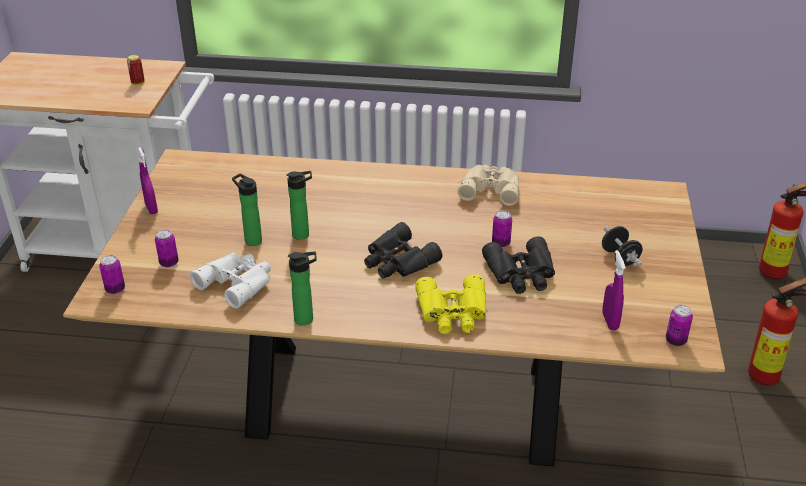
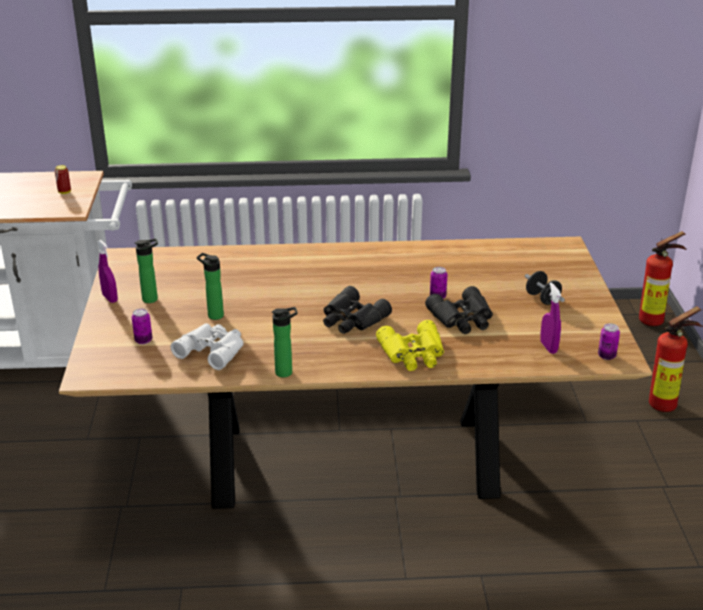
camera: 10 degrees left, 5 degrees down
can [99,255,125,294] -> none
bottle [287,171,312,240] -> bottle moved to [135,238,158,303]
beige binoculars [458,165,519,206] -> none

